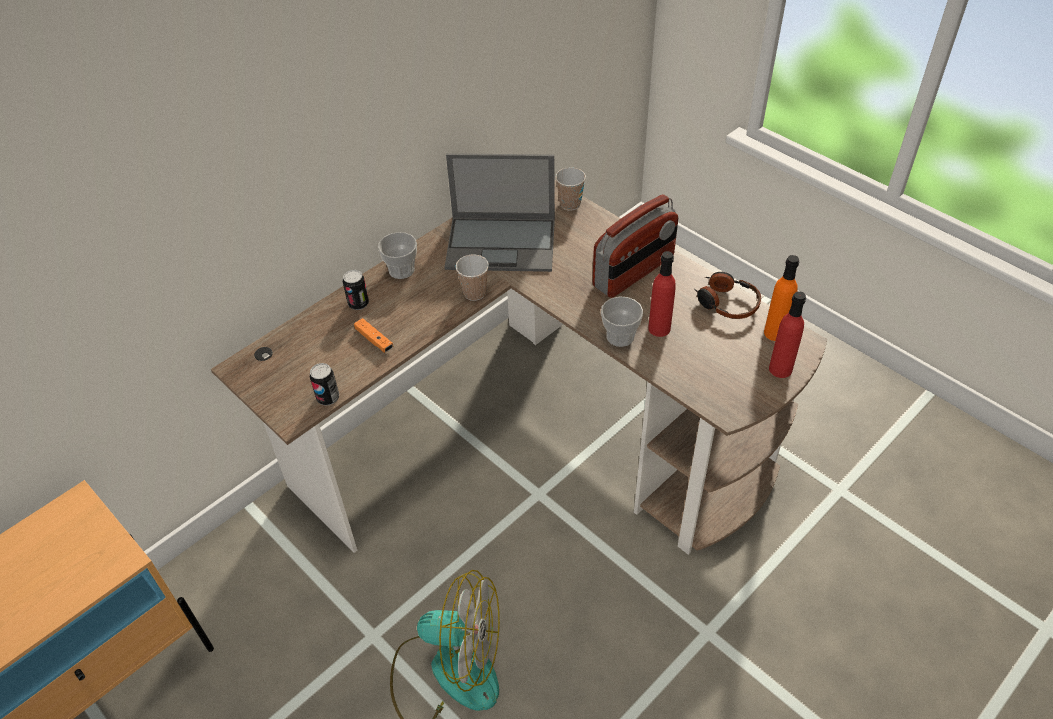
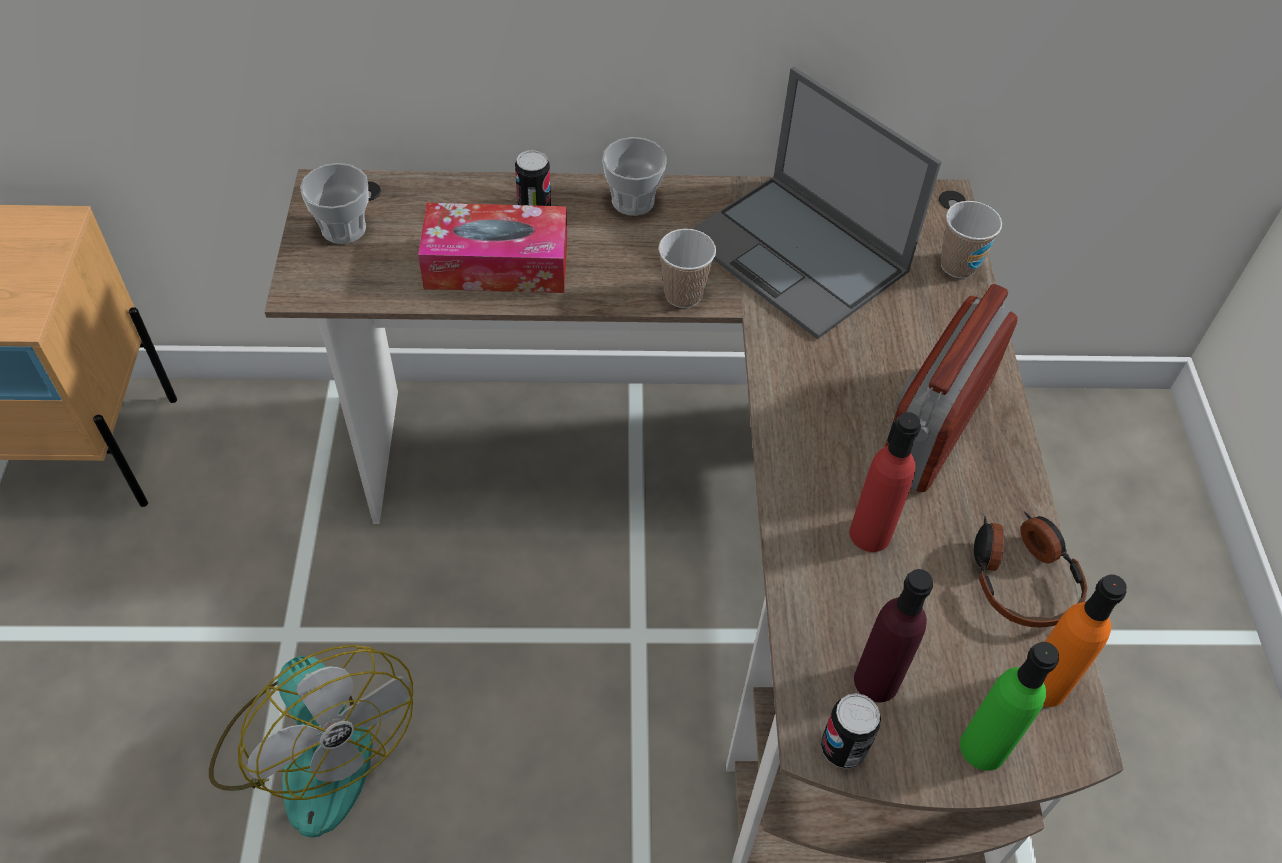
camera: 40 degrees right, 5 degrees up
can [310,363,339,406] -> can moved to [821,693,881,769]
orange game controller [354,318,393,353] -> tissue box [418,203,567,293]
radio [593,194,678,298] -> radio turned 120 degrees clockwise [885,284,1018,492]
cup [601,297,643,347] -> cup moved to [300,163,368,244]
red bottle [769,291,806,378] -> green bottle [960,642,1059,771]
none -> purple bottle [854,569,933,702]

